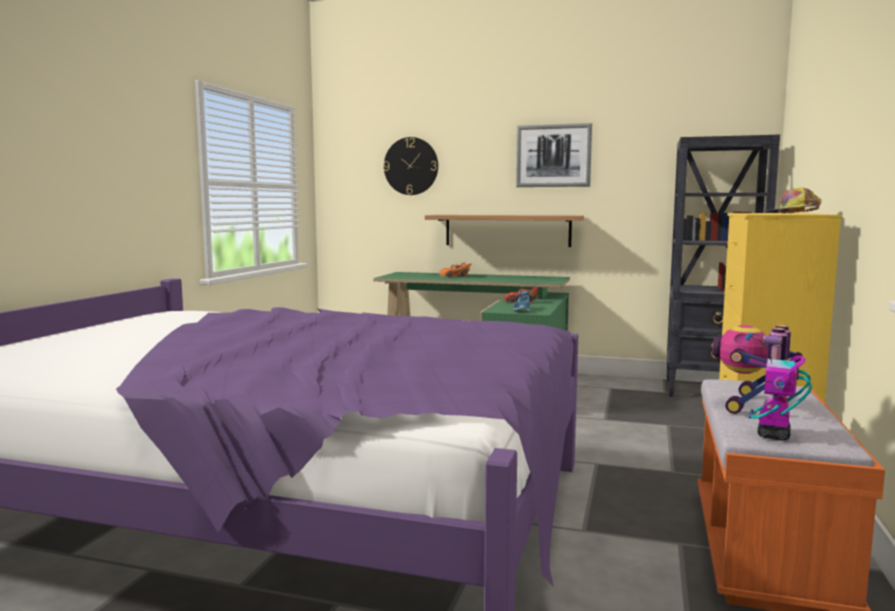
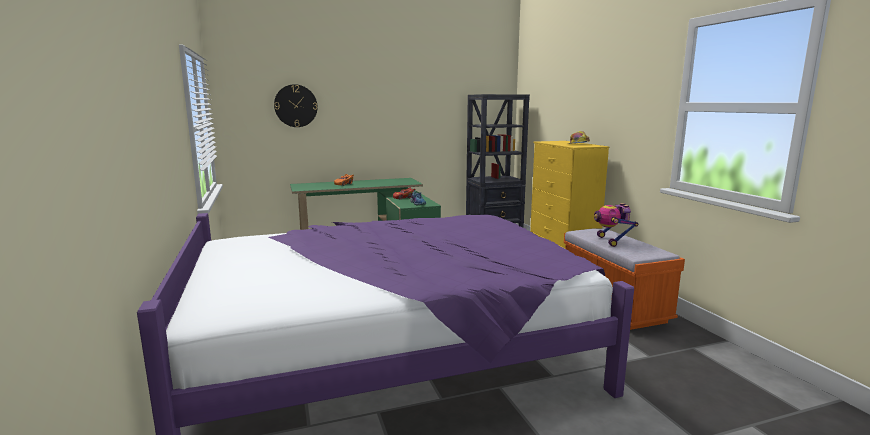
camera: 35 degrees left, 5 degrees up
shelf [425,215,584,247] -> none
picture [516,123,592,187] -> none
toy robot [745,333,812,441] -> none

